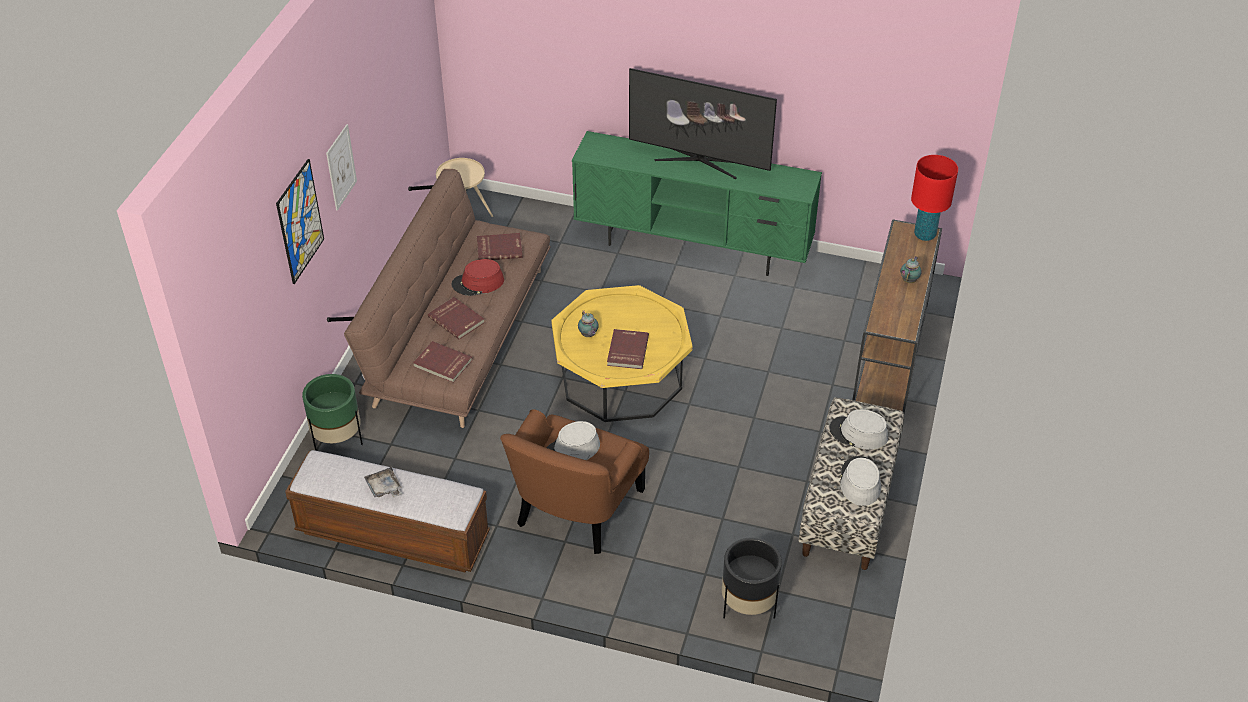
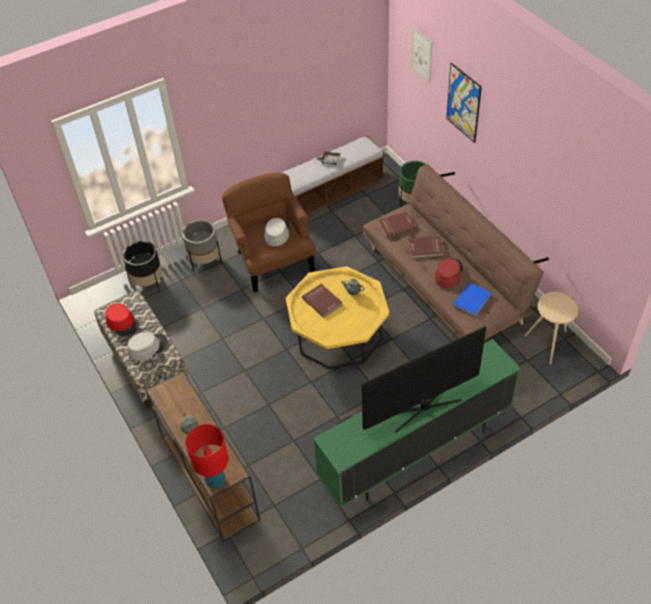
camera: 135 degrees right, 5 degrees up
picture [326,124,357,211] -> picture moved to [411,27,433,83]
red book [477,233,523,260] -> blue book [452,282,492,317]
grey hat [840,456,881,506] -> red hat [105,303,139,336]
none -> grey planter [182,220,222,272]

